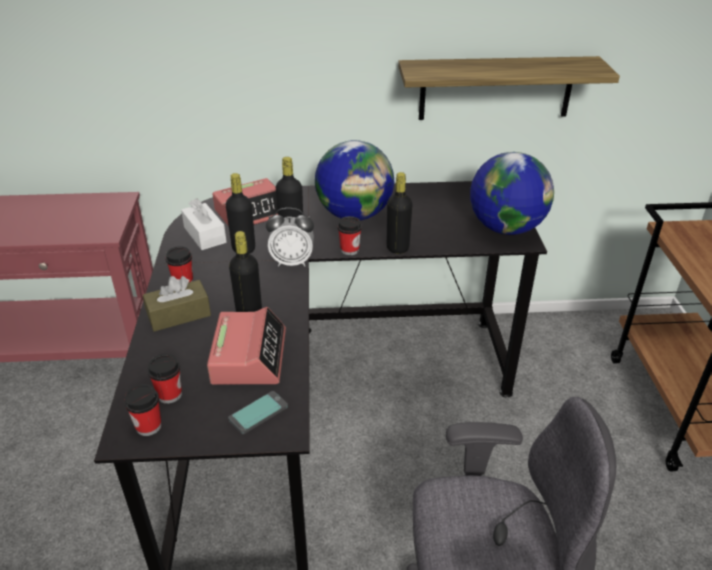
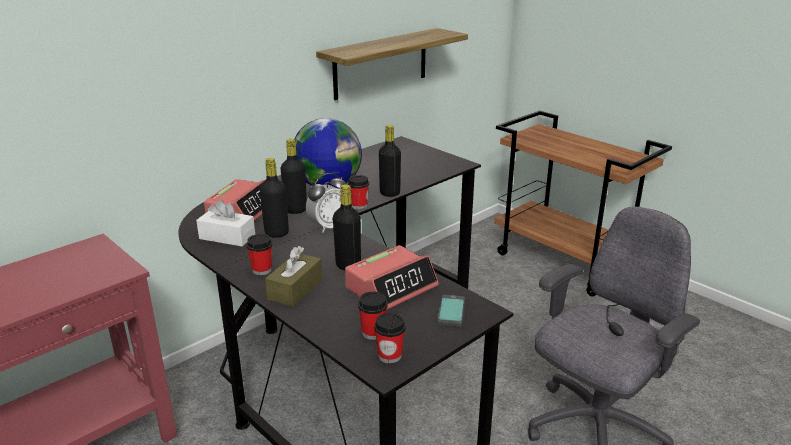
camera: 40 degrees left, 10 degrees down
alarm clock [207,307,286,384] -> alarm clock turned 90 degrees clockwise [345,245,439,310]
globe [470,152,554,235] -> none

